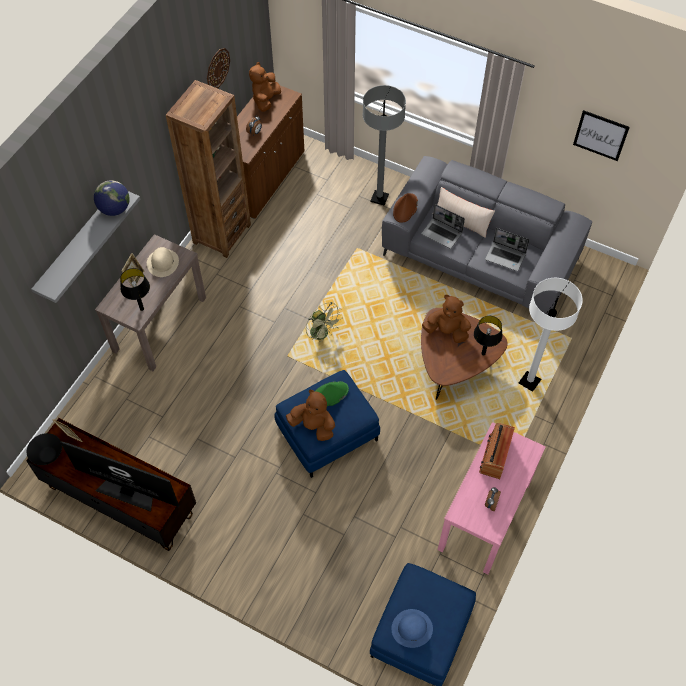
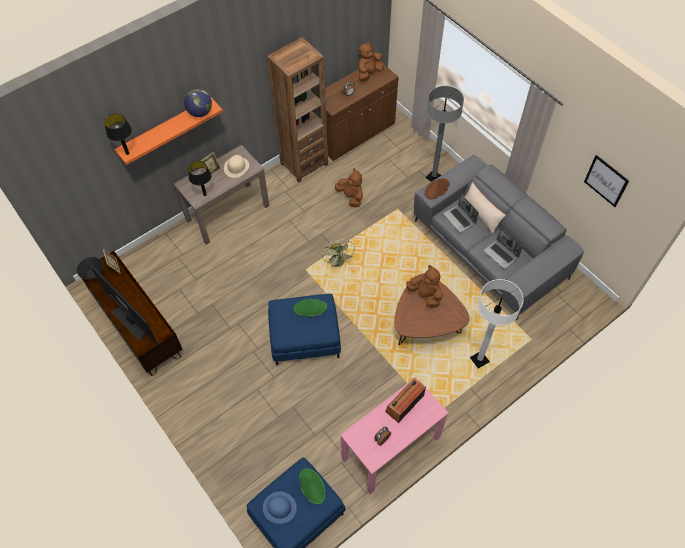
camera: 25 degrees right, 0 degrees up
grey shelf [31,191,140,303] -> orange shelf [114,98,223,165]
wall clock [207,48,230,89] -> none
brown plush toy [286,389,335,441] -> brown plush toy moved to [335,169,363,207]
black table lamp [474,316,503,356] -> black table lamp moved to [105,113,132,155]
none -> green hat [299,468,326,505]

